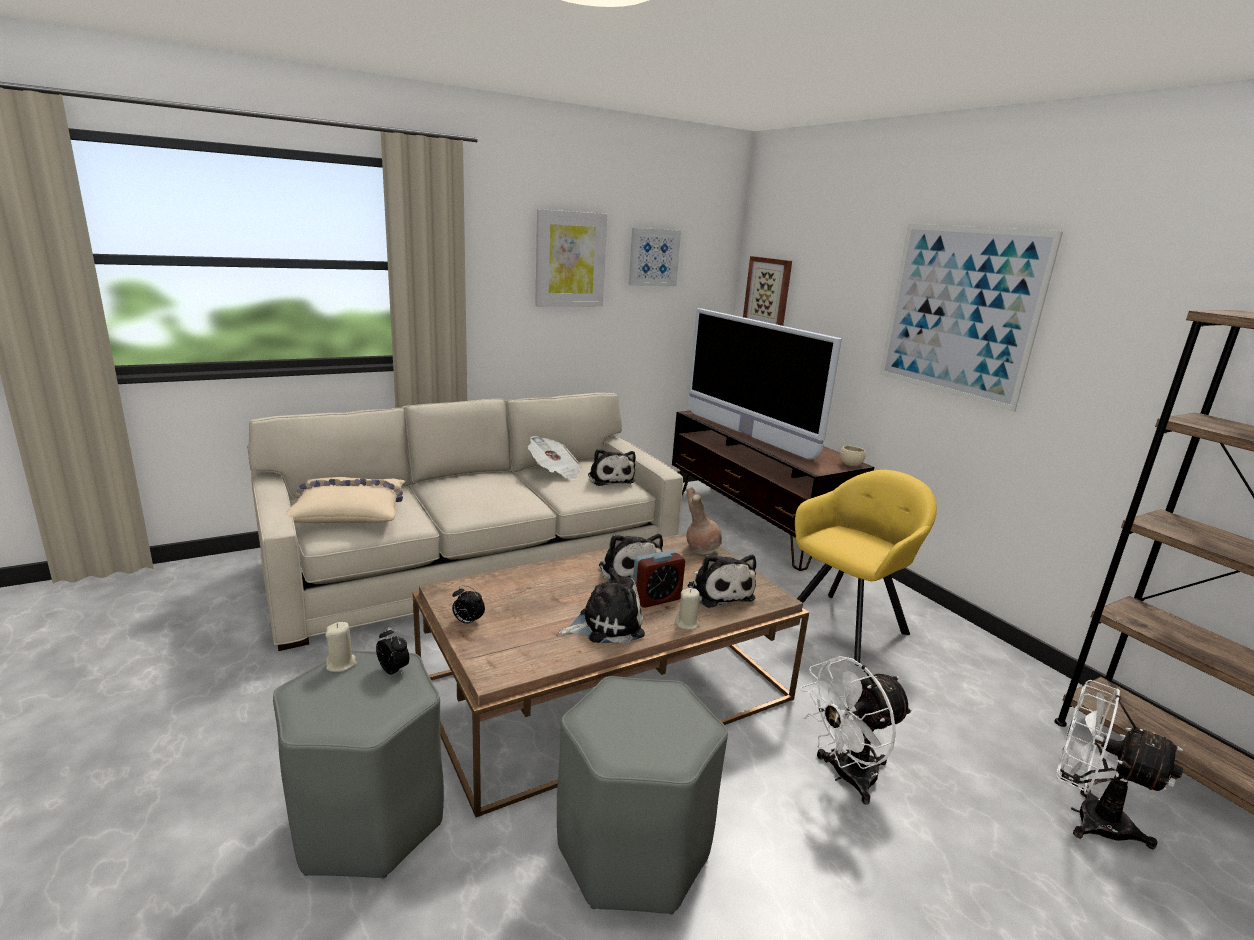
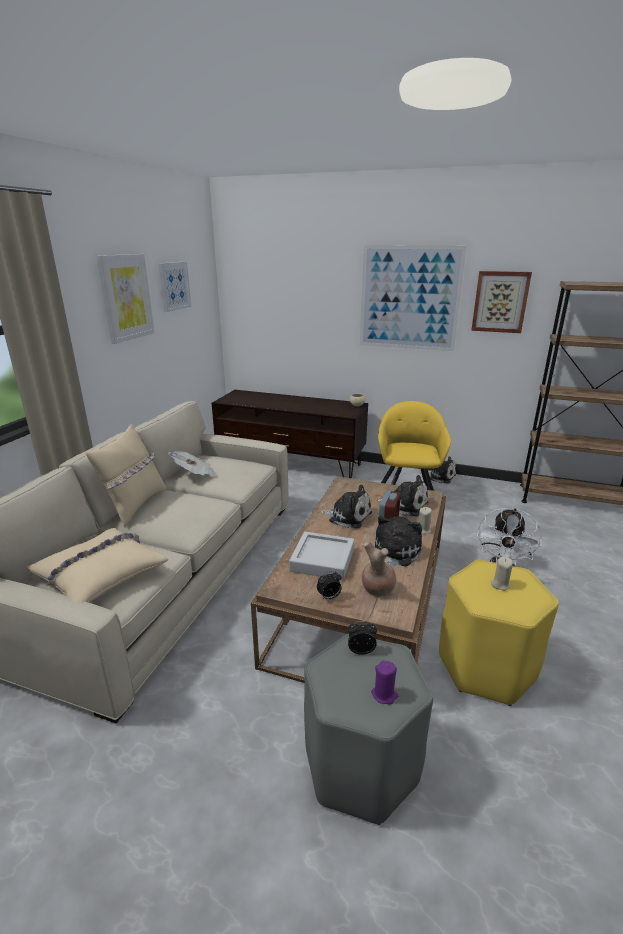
camera: 40 degrees left, 5 degrees up
beige candle [326,622,357,672] -> beige candle moved to [491,557,513,591]
grey stool [557,676,728,915] -> yellow stool [439,560,559,706]
plush toy [588,449,636,486] -> plush toy moved to [420,456,456,484]
brown vase [686,487,722,554] -> brown vase moved to [362,541,396,597]
television [688,308,842,460] -> none
picture [743,256,792,326] -> picture moved to [471,271,532,333]
white fan [1056,680,1183,849] -> none
none -> beige pillow [86,424,166,527]
none -> grey tray [289,532,354,580]
none -> purple candle [371,660,398,705]

